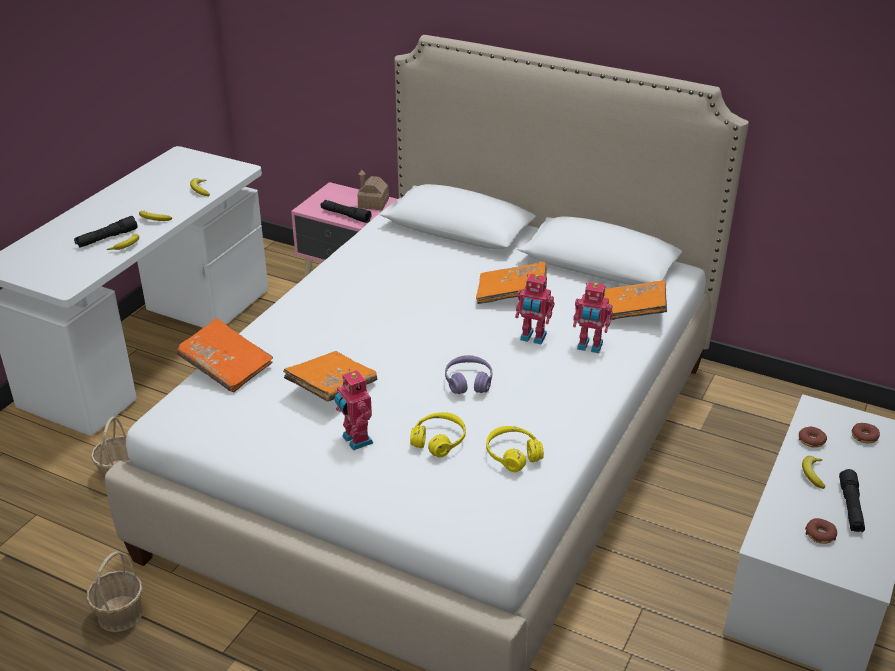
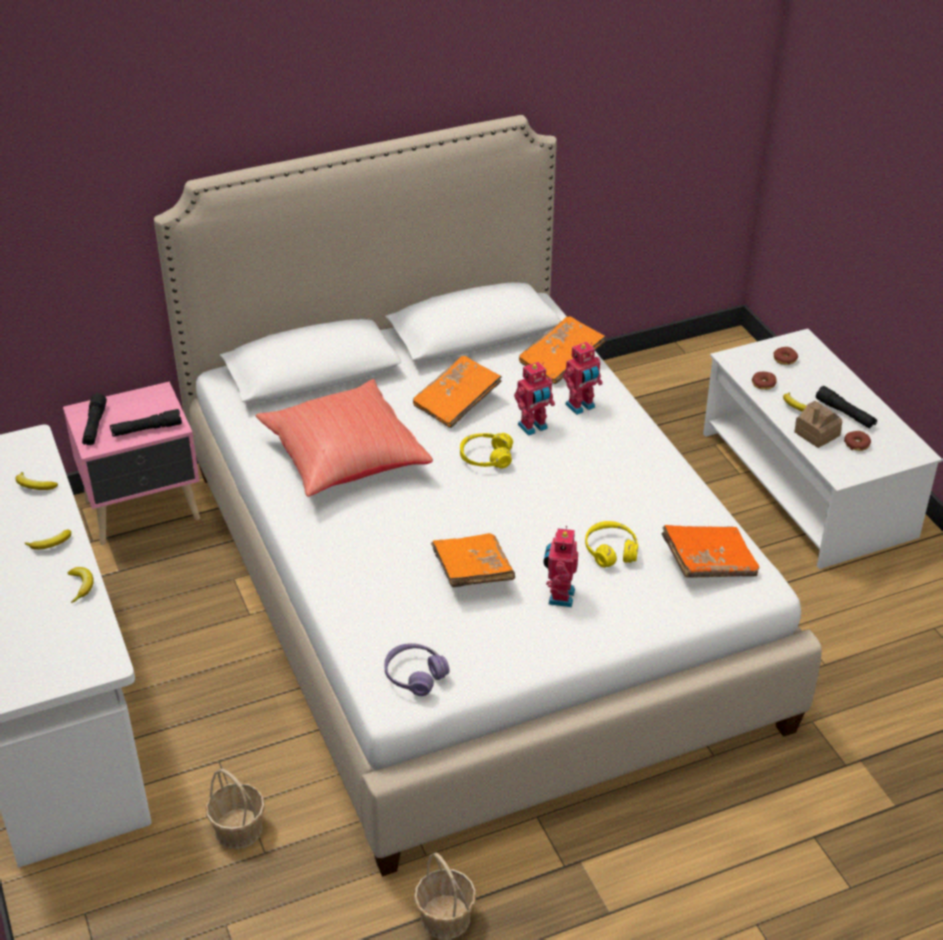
camera: 50 degrees left, 5 degrees up
black flashlight [74,216,137,248] -> black flashlight moved to [82,393,107,445]
orange book [177,318,273,393] -> orange book moved to [662,525,759,578]
toy robot [335,369,373,450] -> toy robot turned 90 degrees clockwise [544,526,578,607]
toy house [358,170,389,210] -> toy house moved to [794,401,842,448]
purple headphones [445,355,492,394] -> purple headphones moved to [384,643,449,696]
yellow headphones [486,426,544,472] -> yellow headphones moved to [460,433,513,468]
none -> red pillow [255,379,433,497]

